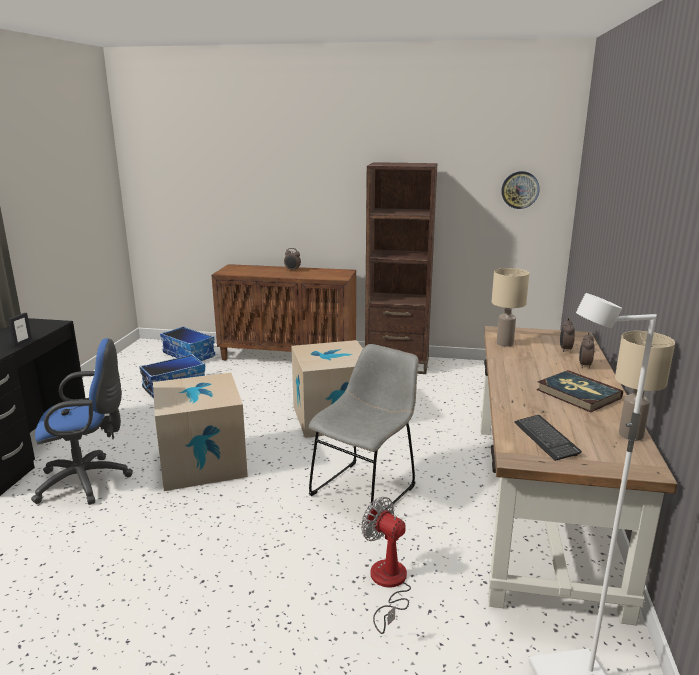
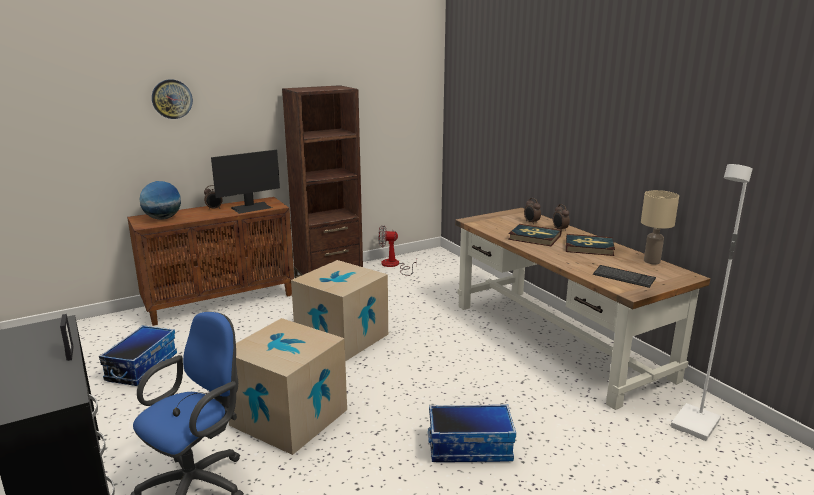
camera: 40 degrees left, 0 degrees up
storage box [160,326,215,361] -> storage box moved to [428,404,516,462]
grey chair [309,344,418,510] -> none
fan [361,497,411,634] -> fan moved to [378,225,417,276]
beige table lamp [492,268,529,347] -> none
wall clock [501,171,540,209] -> wall clock moved to [152,79,193,119]
none -> globe [140,181,181,220]
none -> monitor [211,150,280,214]
none -> book [508,224,562,246]

